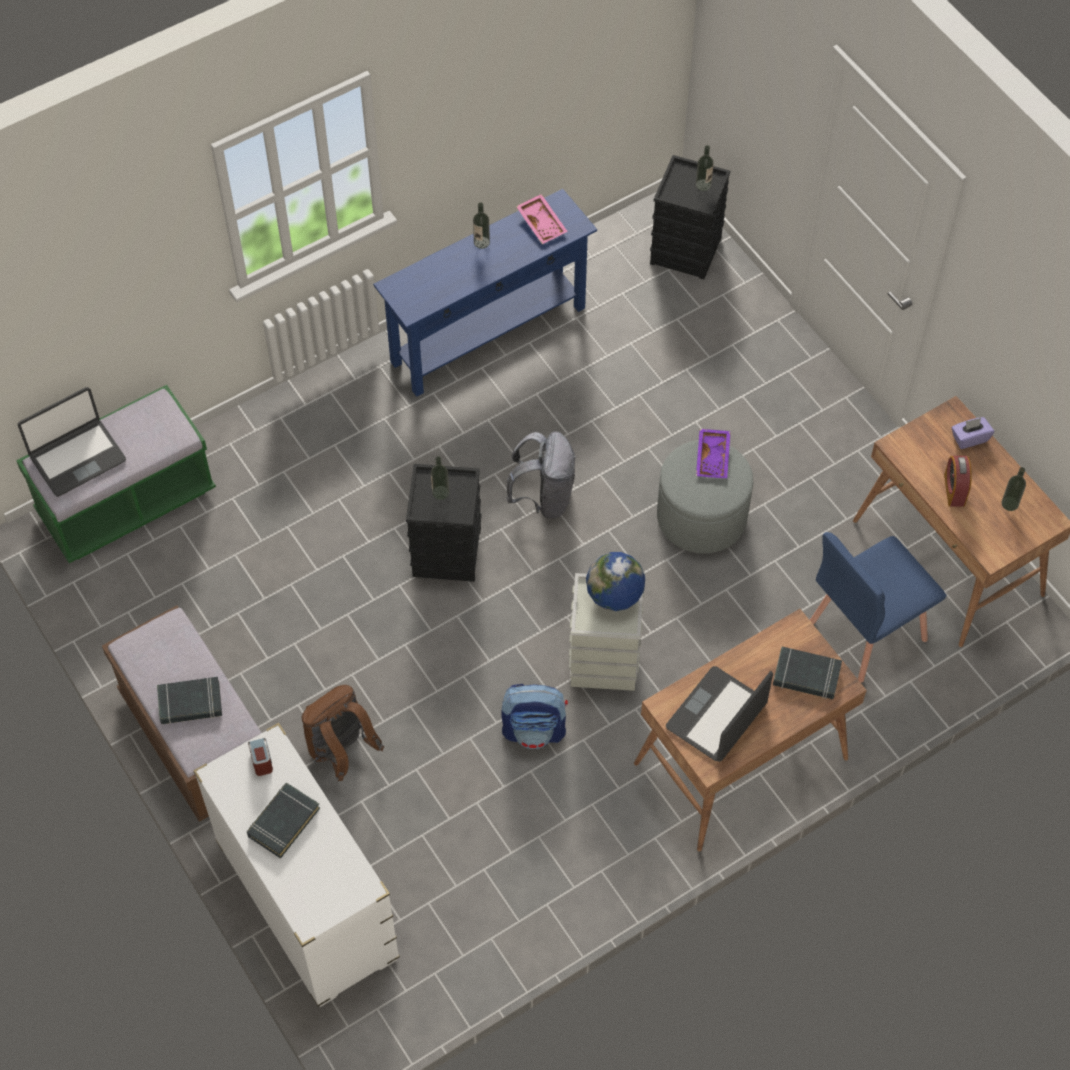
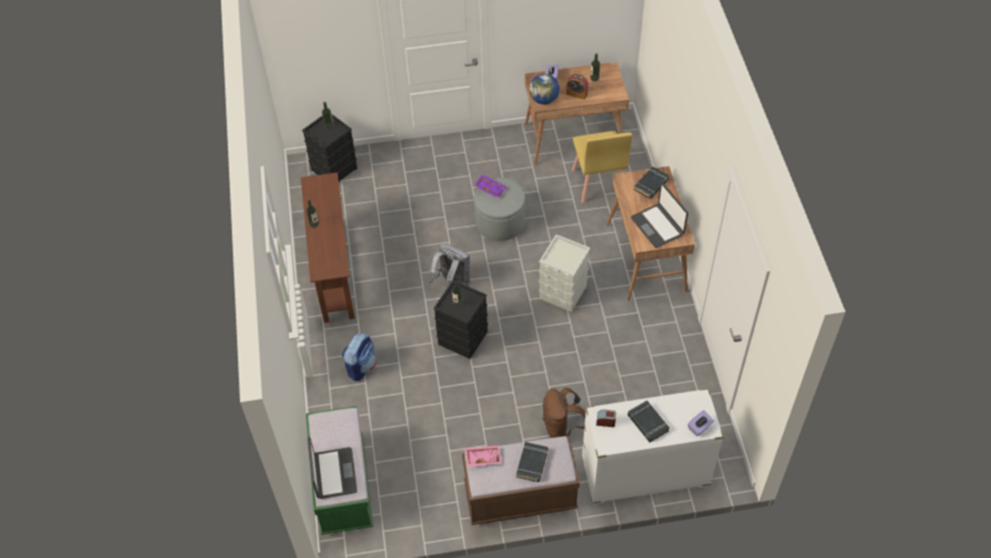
camera: 65 degrees left, 5 degrees down
blue console table [373,189,597,397] -> brown console table [301,173,355,323]
backpack [501,684,568,749] -> backpack moved to [342,333,376,381]
pink tray [516,194,568,244] -> pink tray moved to [465,446,502,466]
globe [586,552,645,611] -> globe moved to [529,74,560,105]
blue chair [810,532,946,682] -> yellow chair [572,131,633,203]
none -> purple tissue box [688,410,714,437]

